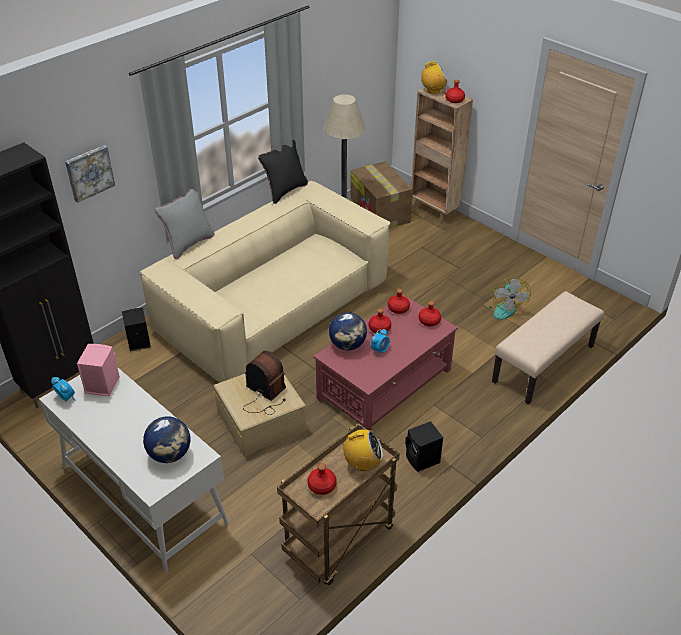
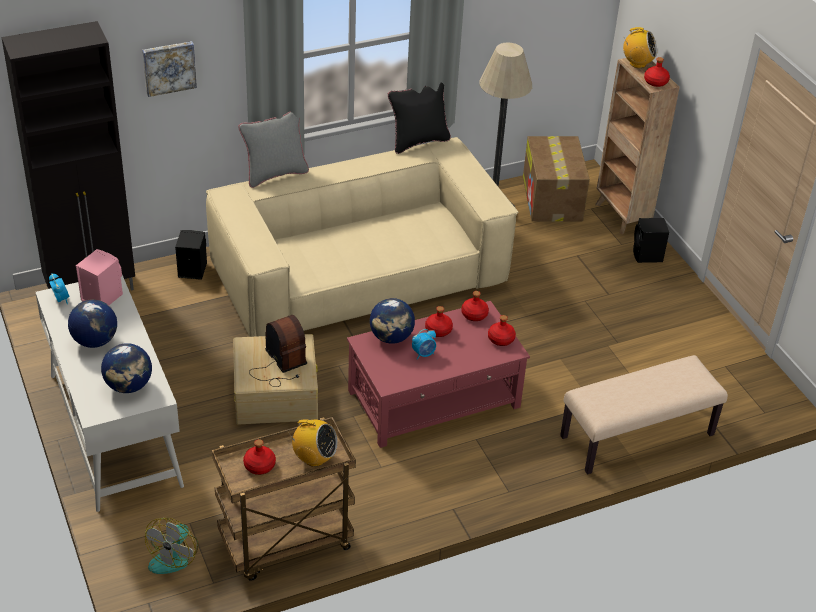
camera: 20 degrees right, 0 degrees up
black speaker [405,421,443,472] -> black speaker moved to [633,218,669,263]
fan [482,277,531,320] -> fan moved to [145,518,199,574]
none -> globe [68,300,117,348]

